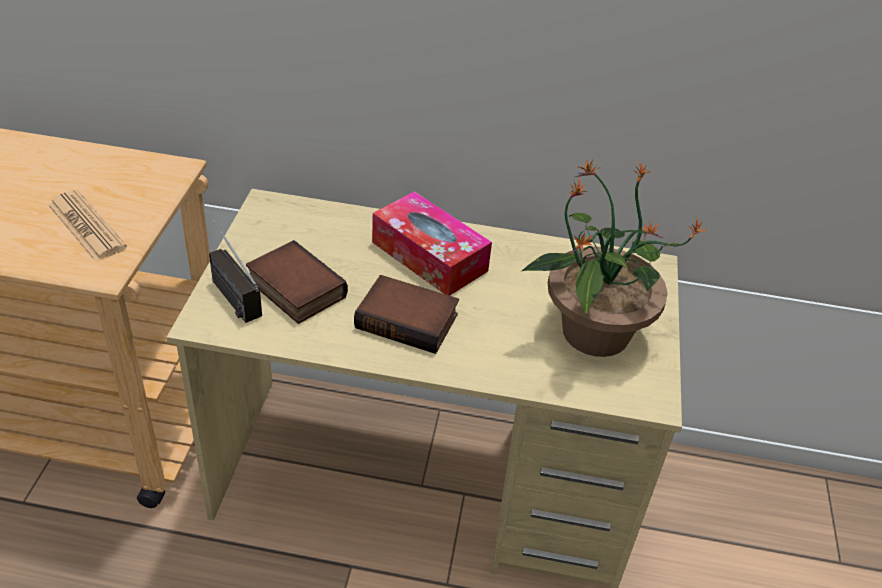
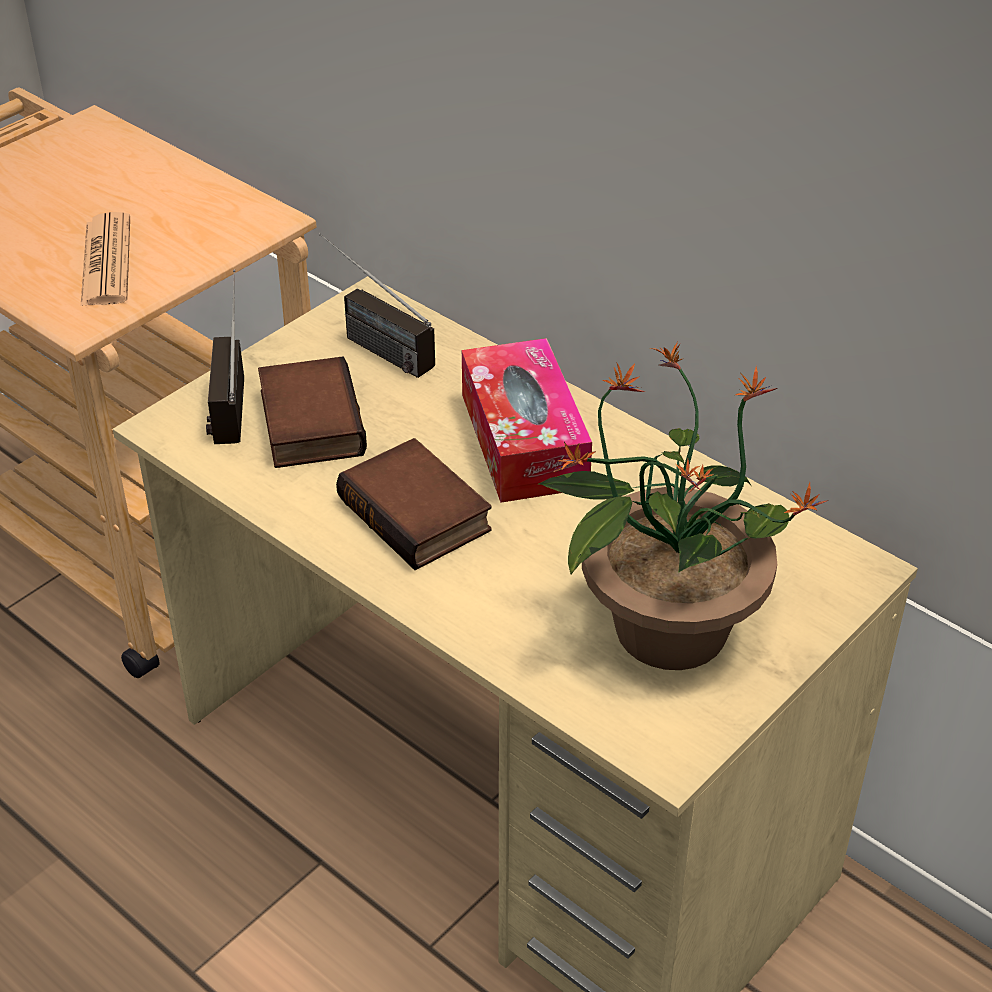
camera: 35 degrees right, 0 degrees up
none -> radio [318,233,435,378]

